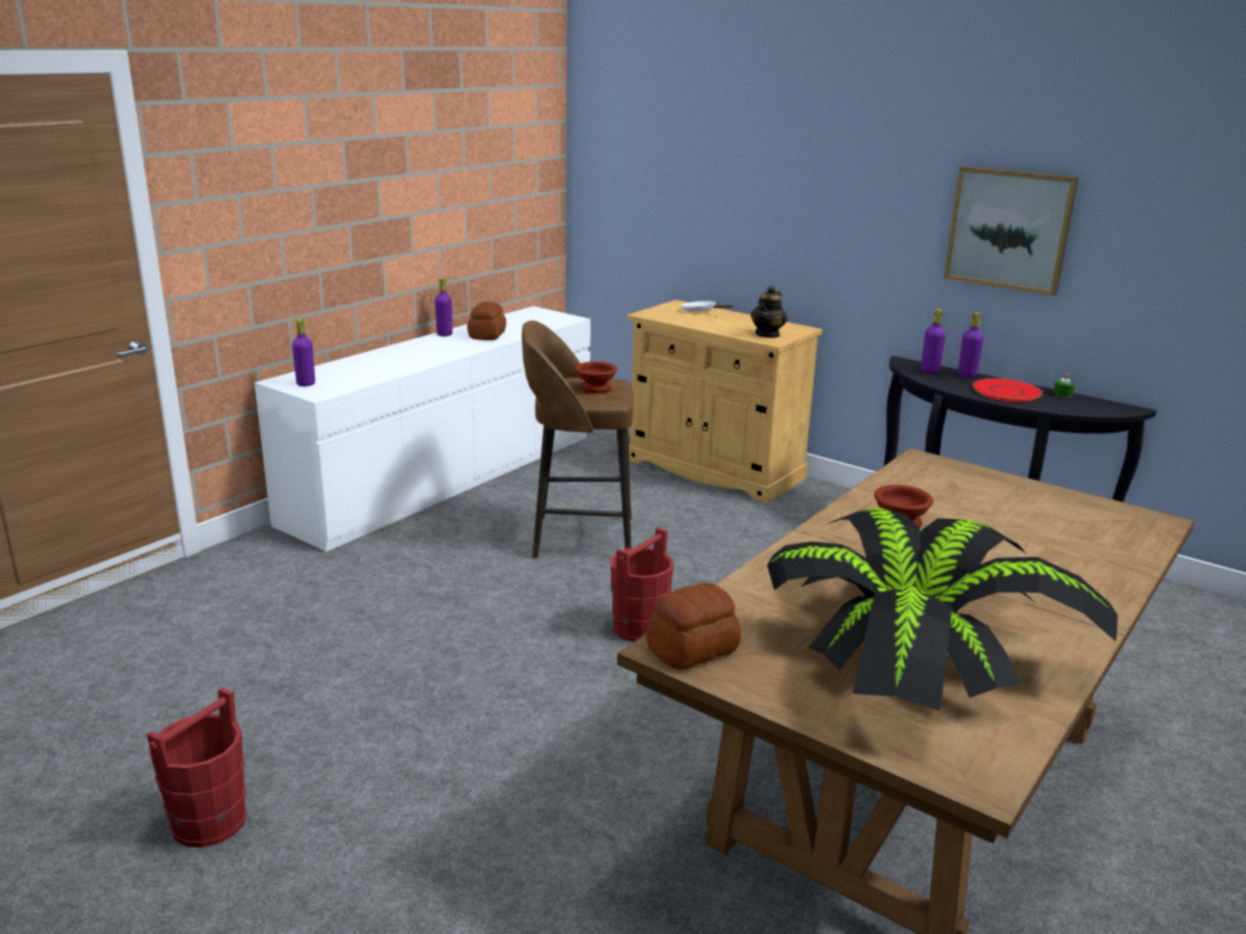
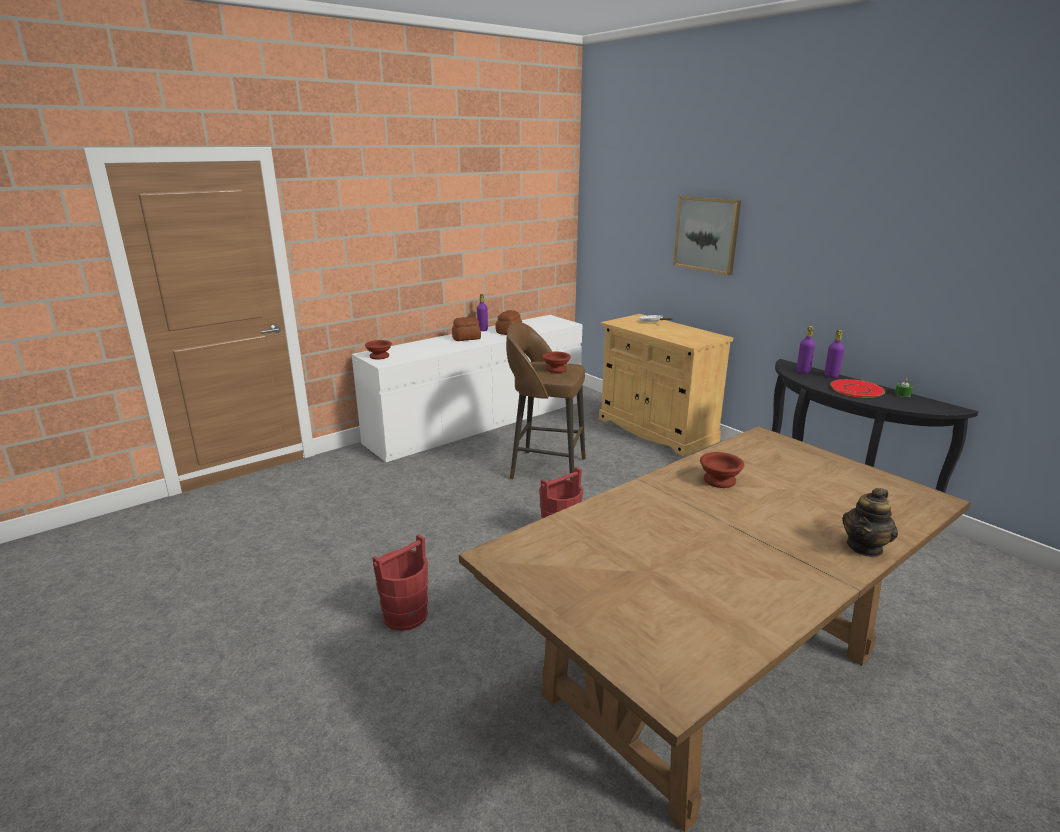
camera: 15 degrees right, 0 degrees up
red bucket [147,687,247,848] -> red bucket moved to [372,534,428,631]
purple bottle [292,319,315,386] -> brown bowl [365,340,392,359]
bread [646,583,741,670] -> bread moved to [452,317,481,341]
teapot [751,286,787,338] -> teapot moved to [842,488,898,558]
potted plant [767,508,1118,711] -> none
picture [944,166,1079,296] -> picture moved to [673,196,741,275]

